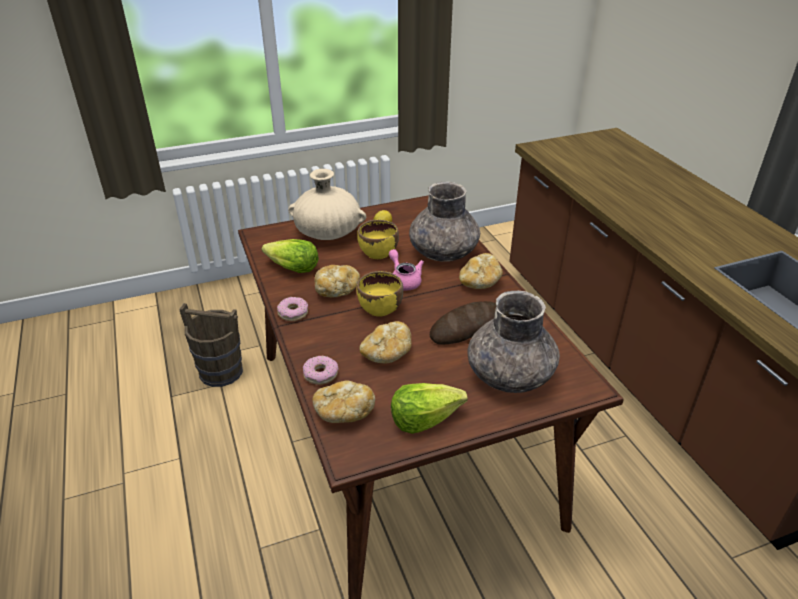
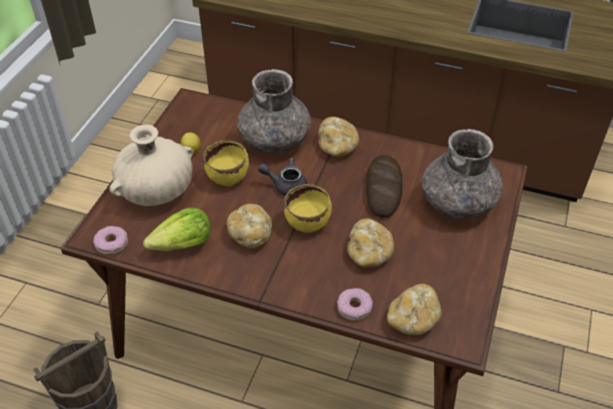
camera: 50 degrees left, 10 degrees up
donut [277,297,308,321] -> donut moved to [93,226,128,255]
pink teapot [389,249,424,290] -> grey teapot [258,158,307,196]
lettuce [391,383,468,434] -> none

